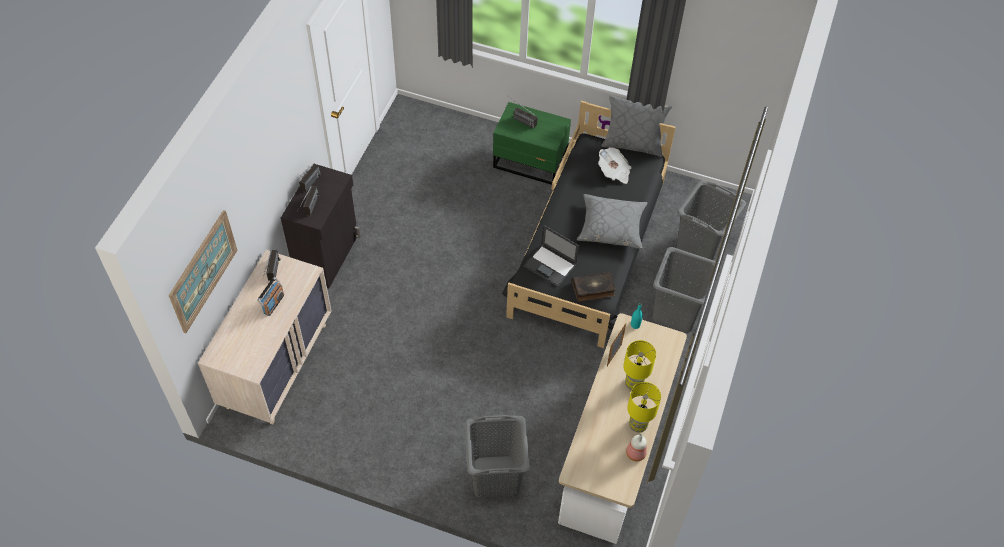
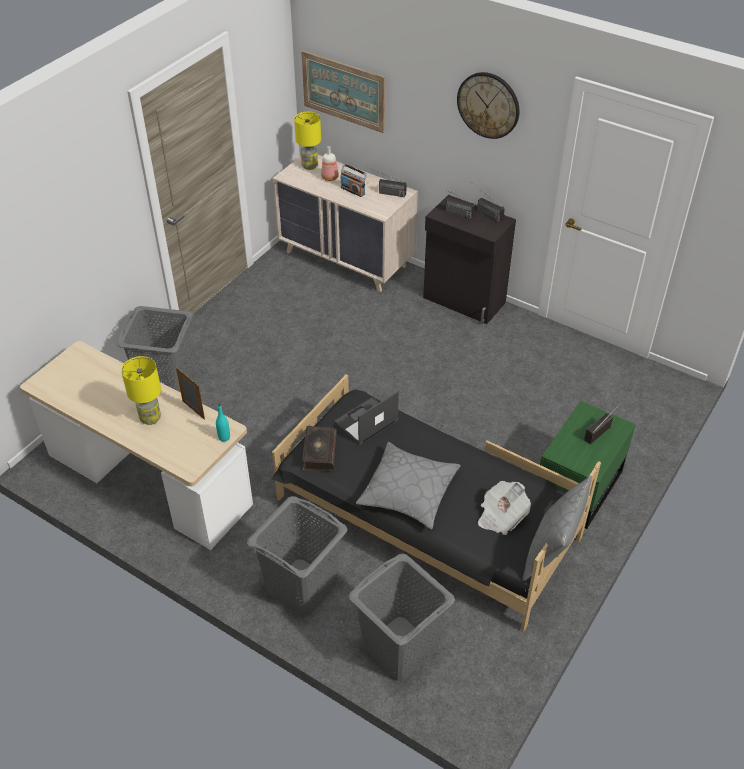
camera: 105 degrees right, 10 degrees down
bottle [626,434,647,462] -> bottle moved to [321,146,339,181]
yellow table lamp [627,382,661,433] -> yellow table lamp moved to [294,112,321,170]
none -> wall clock [457,72,520,139]

